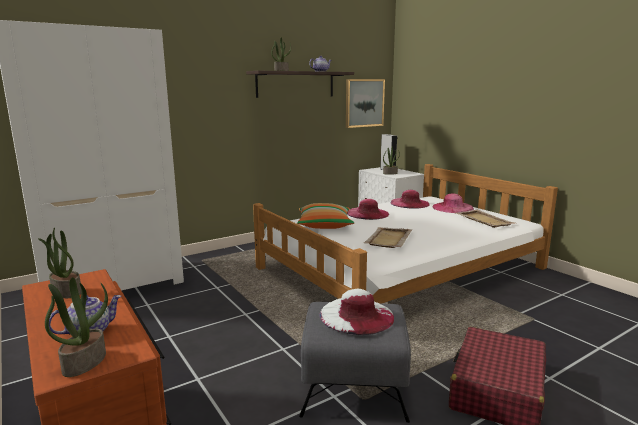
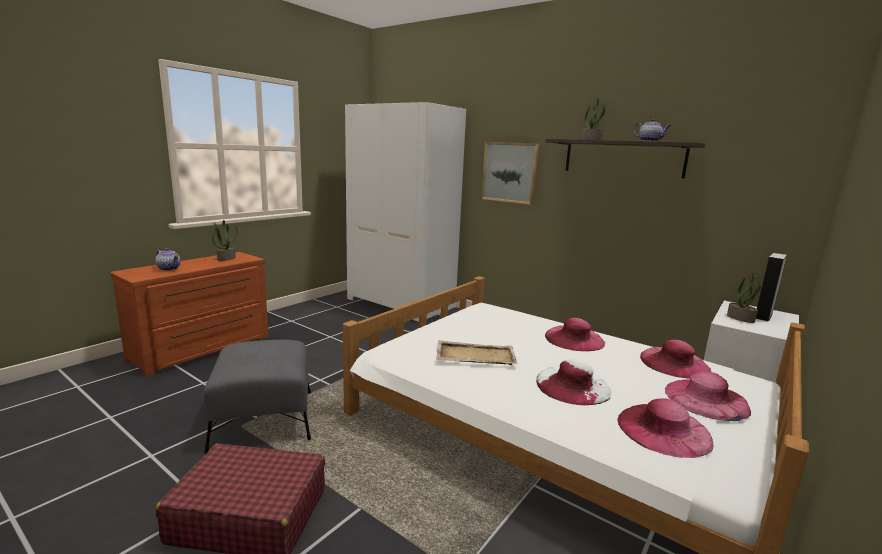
camera: 70 degrees right, 0 degrees up
potted plant [45,277,108,377] -> none
pillow [297,203,354,229] -> none
white hat [319,289,394,335] -> white hat moved to [536,359,612,405]
picture [346,79,385,128] -> picture moved to [481,142,539,205]
beige tray [456,210,516,228] -> pink hat [617,398,713,458]

